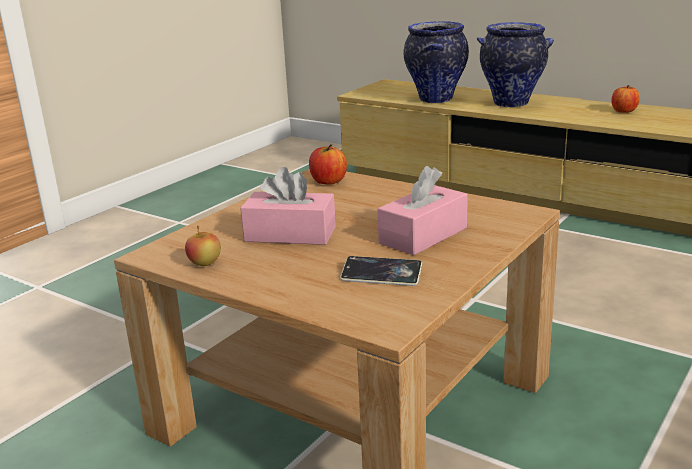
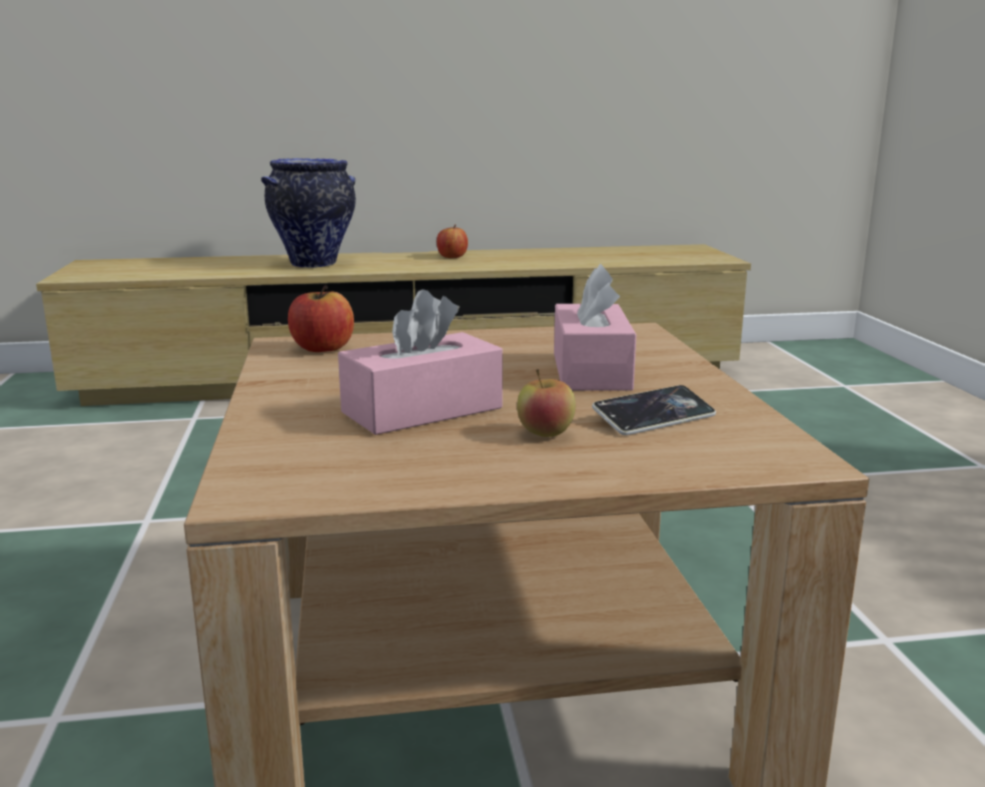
camera: 45 degrees left, 5 degrees down
apple [185,226,221,266] -> apple moved to [517,369,576,437]
vase [404,21,469,103] -> none

